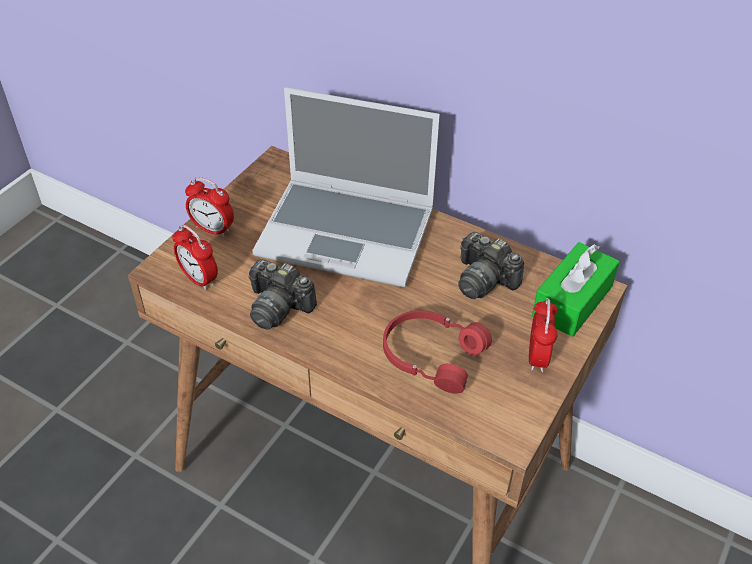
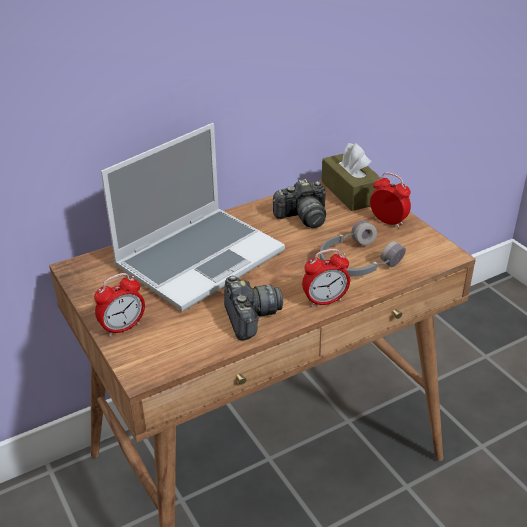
camera: 60 degrees left, 10 degrees down
alarm clock [172,225,218,290] -> alarm clock moved to [302,249,350,307]
camera [249,259,317,330] -> camera turned 75 degrees counterclockwise [224,276,283,341]
red headphones [383,310,492,394] -> grey headphones [320,220,406,276]
green tissue box [532,242,620,337] -> brown tissue box [322,143,381,211]

